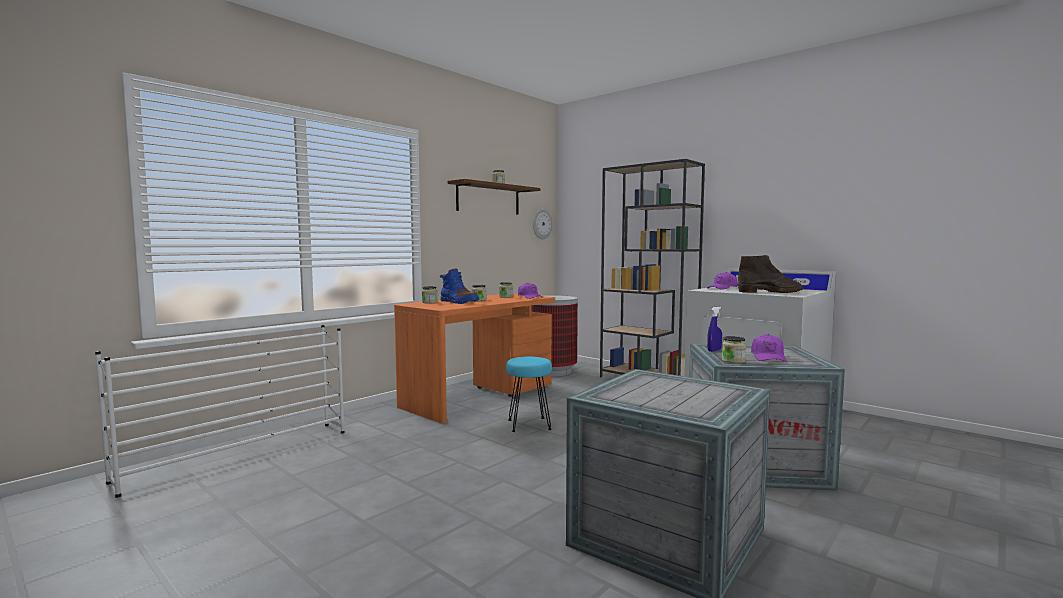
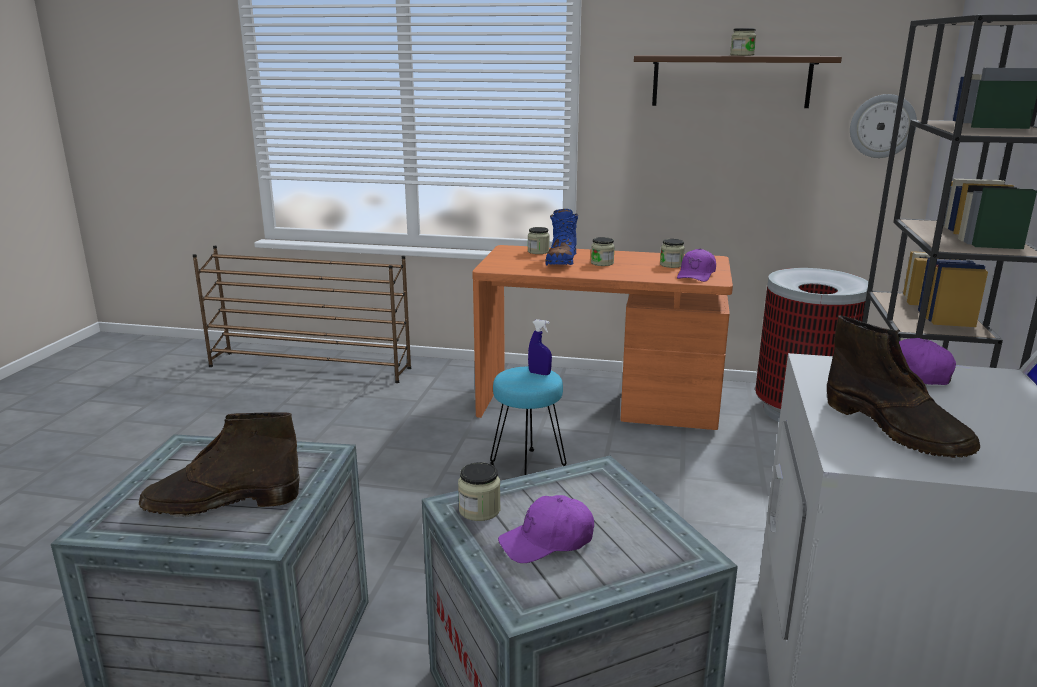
camera: 60 degrees right, 15 degrees up
white shoe rack [95,325,345,498] -> brown shoe rack [193,246,411,383]
blue spray bottle [707,307,722,352] -> blue spray bottle moved to [528,319,552,375]
none -> brown boot [139,412,299,517]

